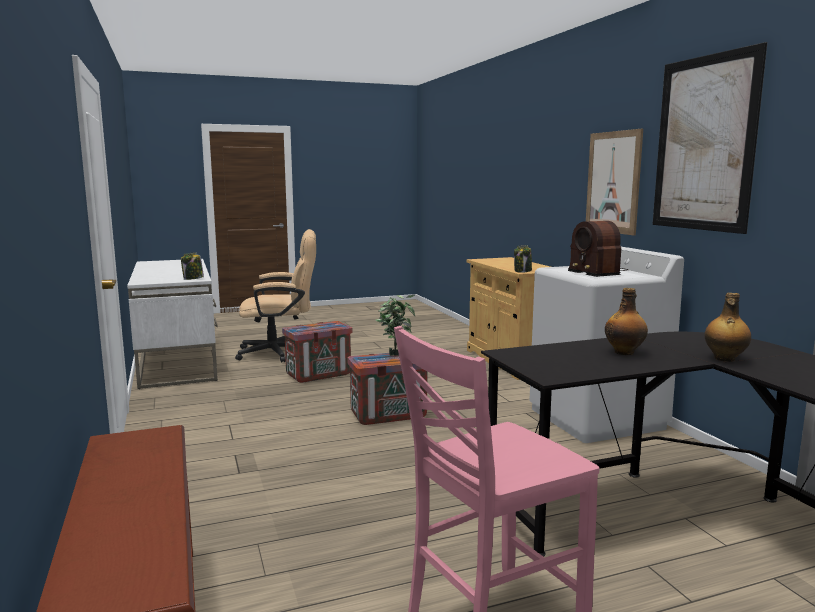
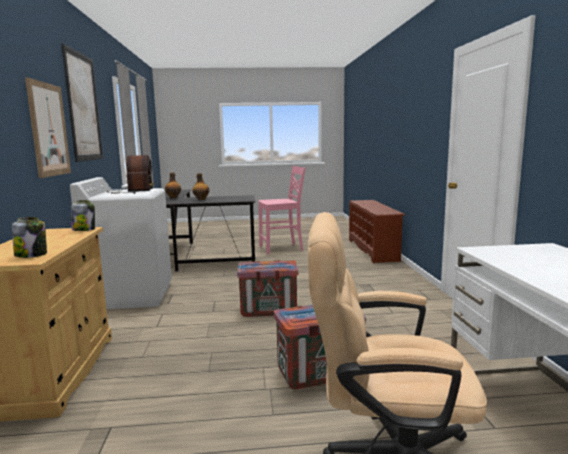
camera: 165 degrees left, 0 degrees up
jar [181,253,204,280] -> jar moved to [12,217,47,258]
potted plant [375,295,415,356] -> none

